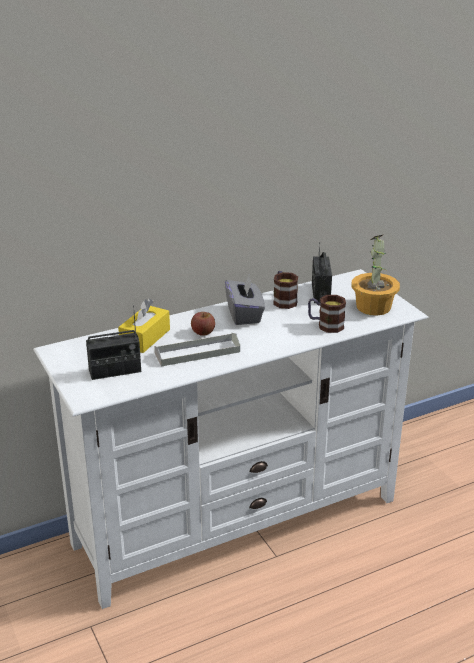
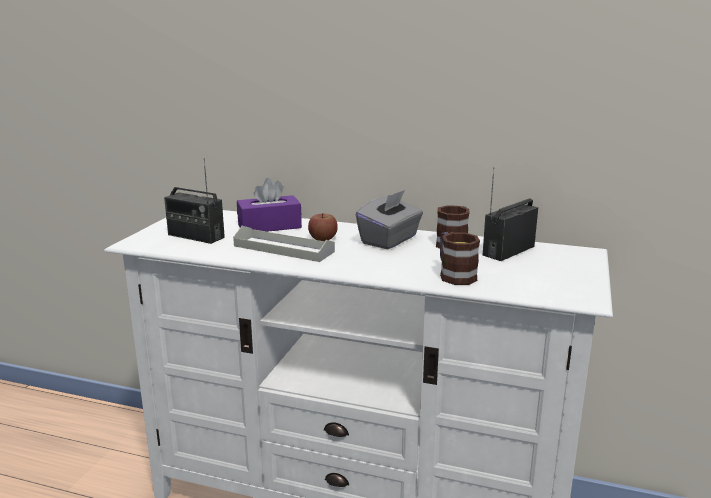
camera: 45 degrees right, 10 degrees down
yellow tissue box [118,299,170,353] -> purple tissue box [237,178,302,232]
potted plant [351,234,400,316] -> none

